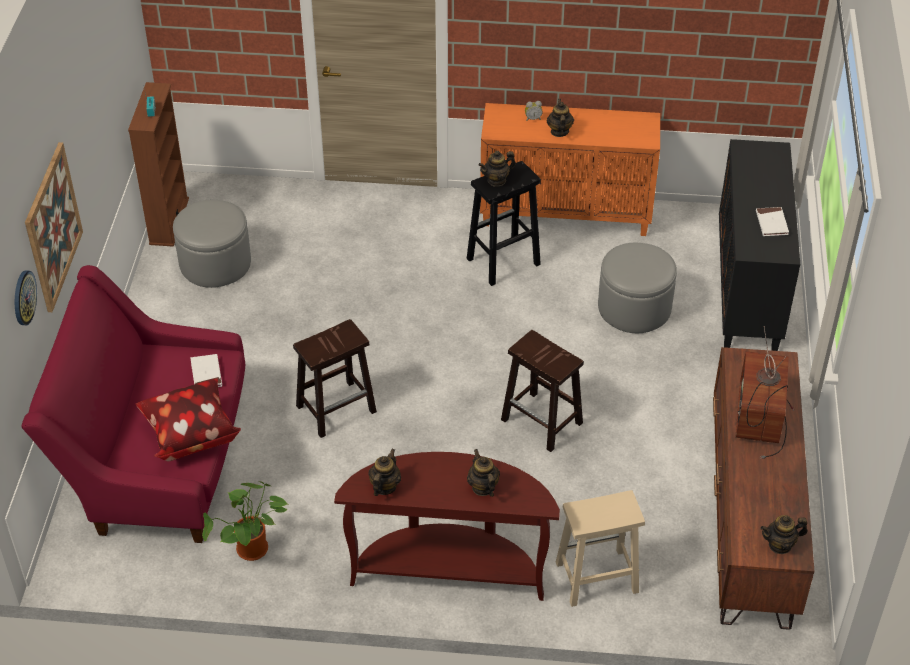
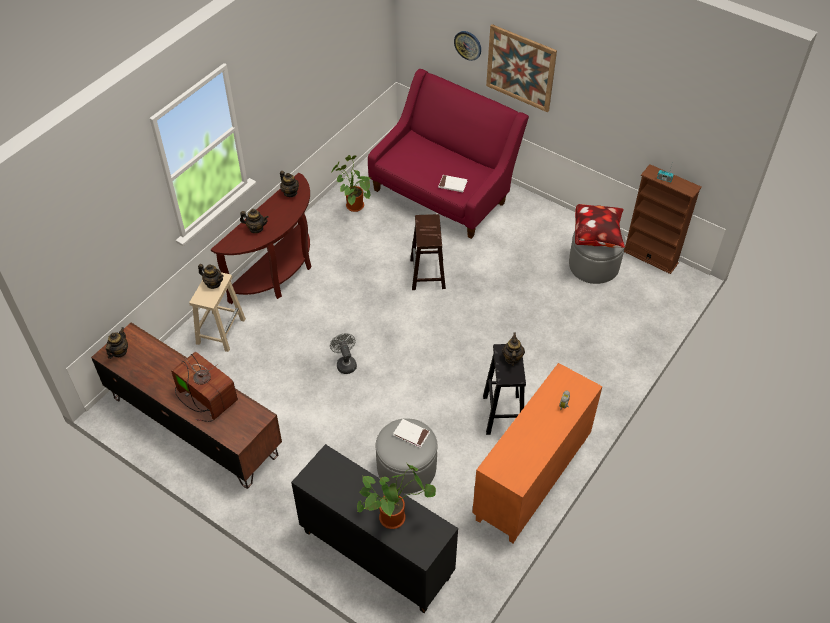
camera: 120 degrees right, 5 degrees up
pillow [136,379,241,461] -> pillow moved to [575,204,625,248]
brown stool [501,330,584,452] -> grey fan [330,333,357,374]
teapot [547,99,574,137] -> teapot moved to [198,264,224,289]
white book [756,207,789,236] -> white book moved to [393,419,430,448]
none -> potted plant [357,464,436,529]

